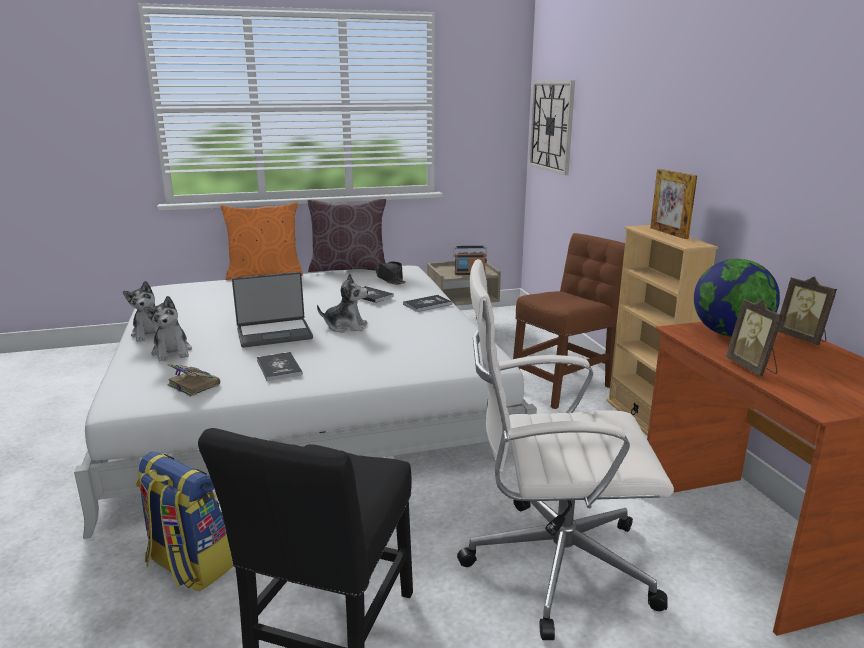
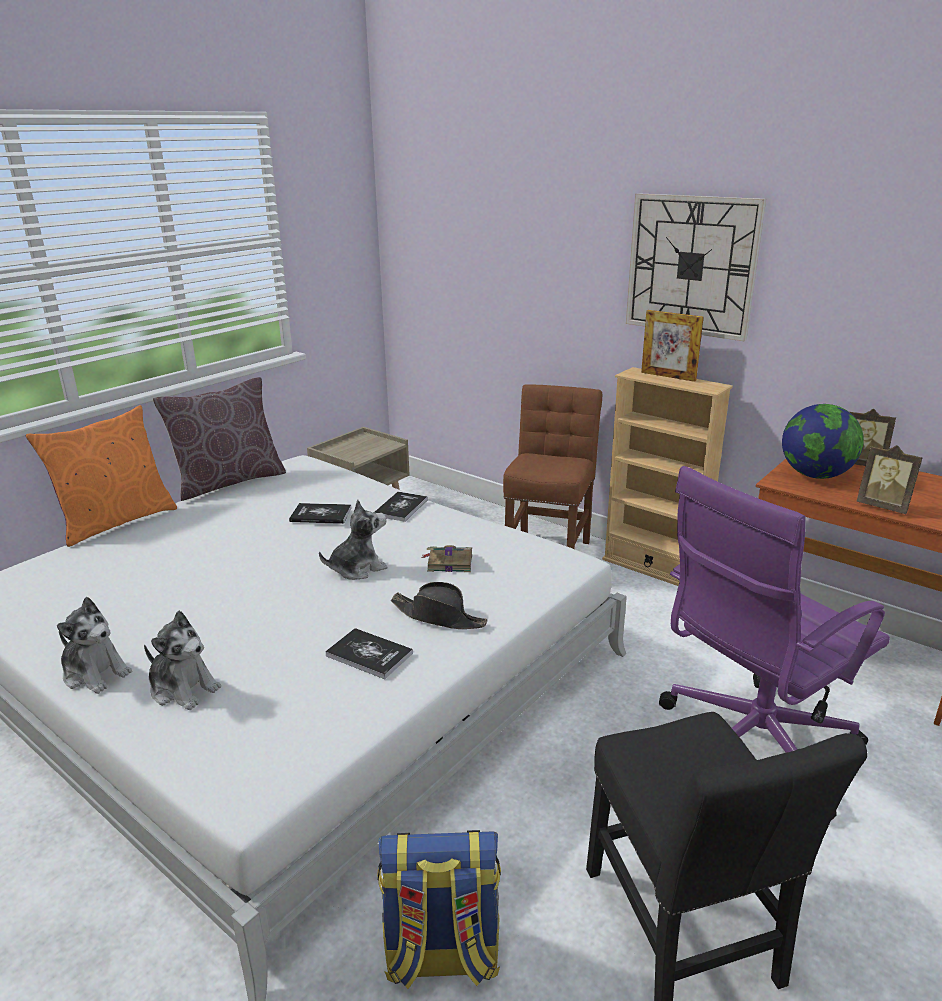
camera: 35 degrees left, 5 degrees up
book [168,364,220,397] -> book moved to [421,545,472,572]
laptop [232,272,313,348] -> none
black hat [375,261,406,284] -> black hat moved to [390,582,488,629]
radio [453,246,487,275] -> none
white office chair [457,259,674,640] -> purple office chair [659,466,890,820]
wall clock [529,81,575,175] -> wall clock moved to [626,193,766,341]

